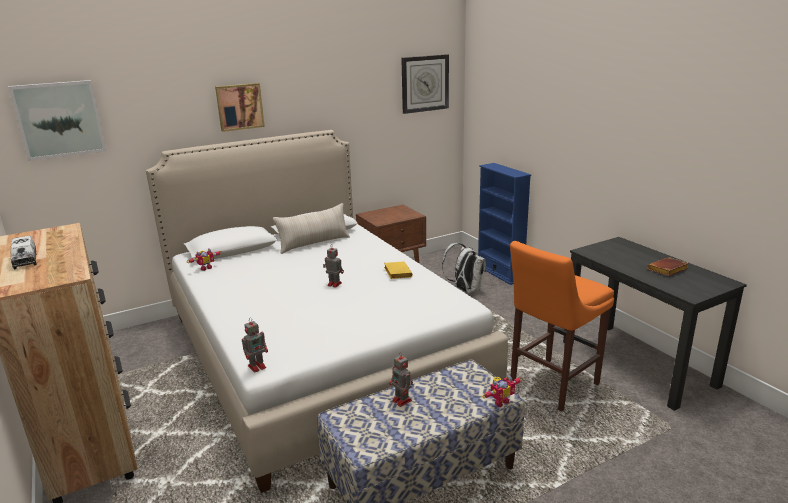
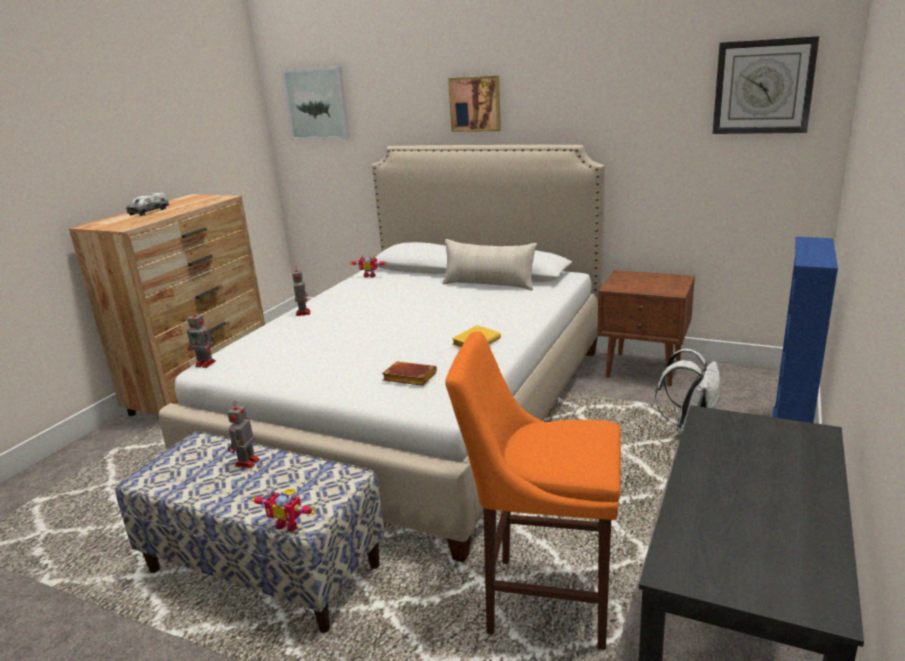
camera: 55 degrees right, 0 degrees up
toy robot [323,244,344,288] -> toy robot moved to [292,269,310,316]
brown book [647,257,689,276] -> brown book moved to [382,362,437,386]

